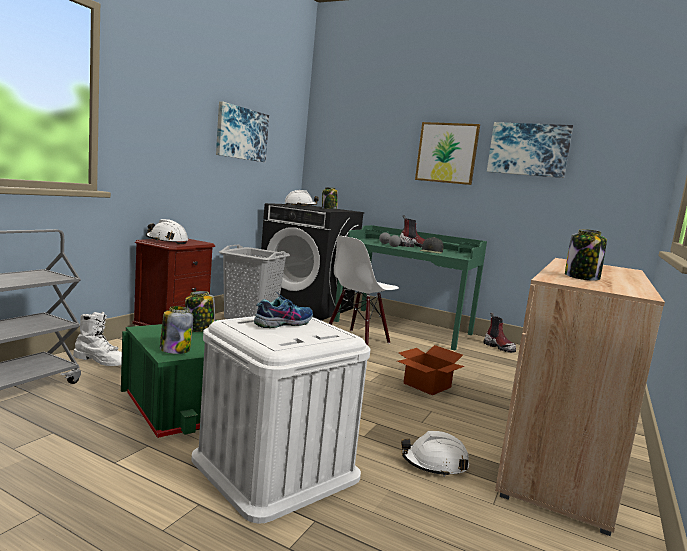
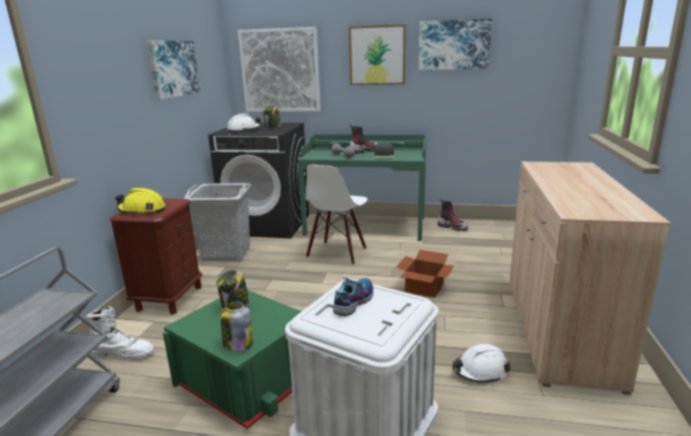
camera: 15 degrees left, 10 degrees up
white hard hat [146,219,188,244] -> yellow hard hat [115,188,165,215]
jar [565,229,607,281] -> none
none -> picture [238,27,321,112]

